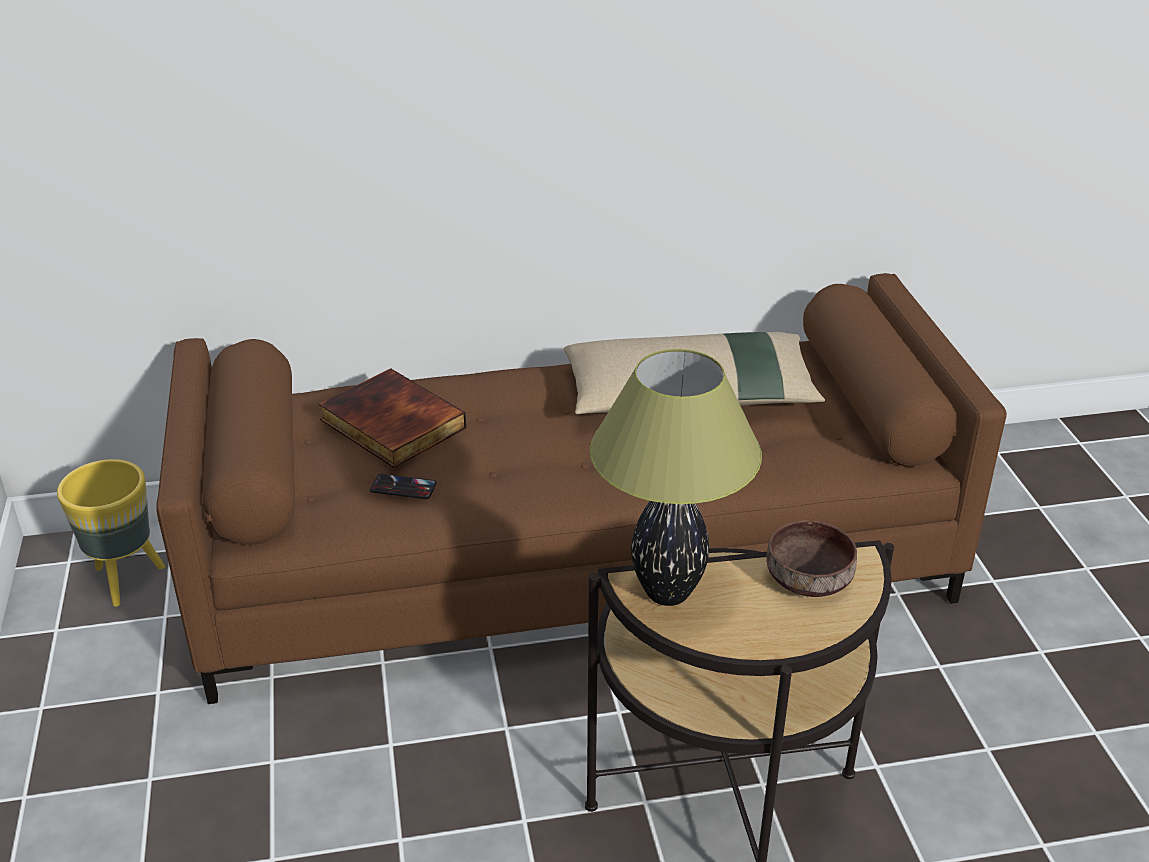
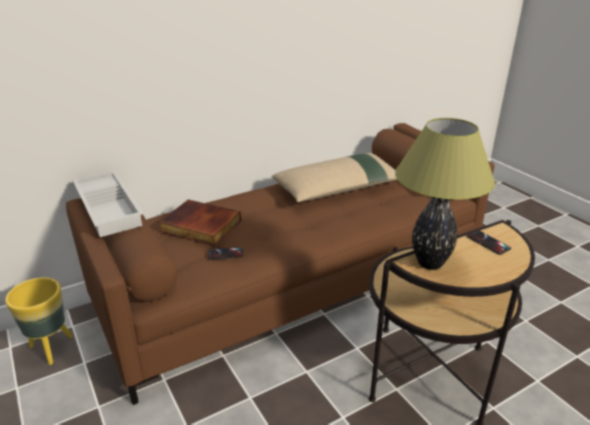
camera: 20 degrees left, 5 degrees down
brown bowl [766,520,857,597] -> phone [467,230,511,255]
none -> white tray [72,171,143,237]

